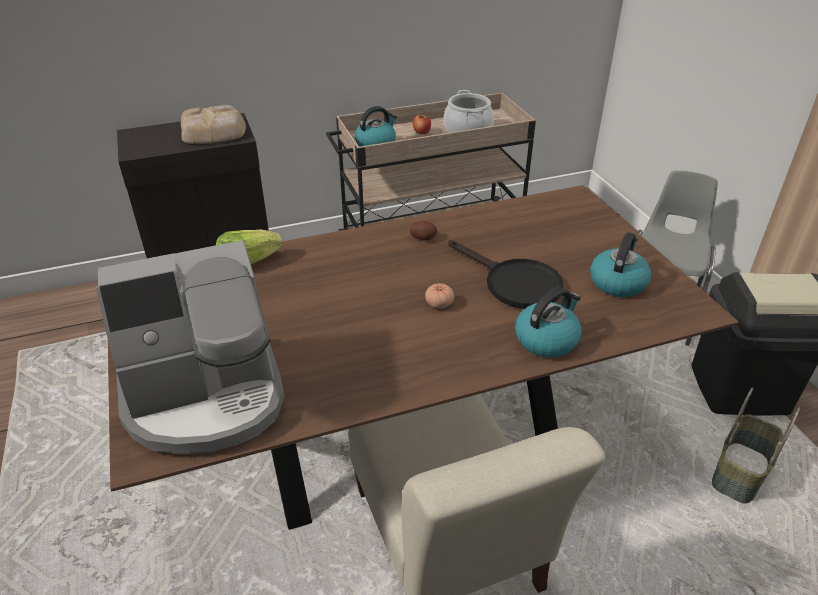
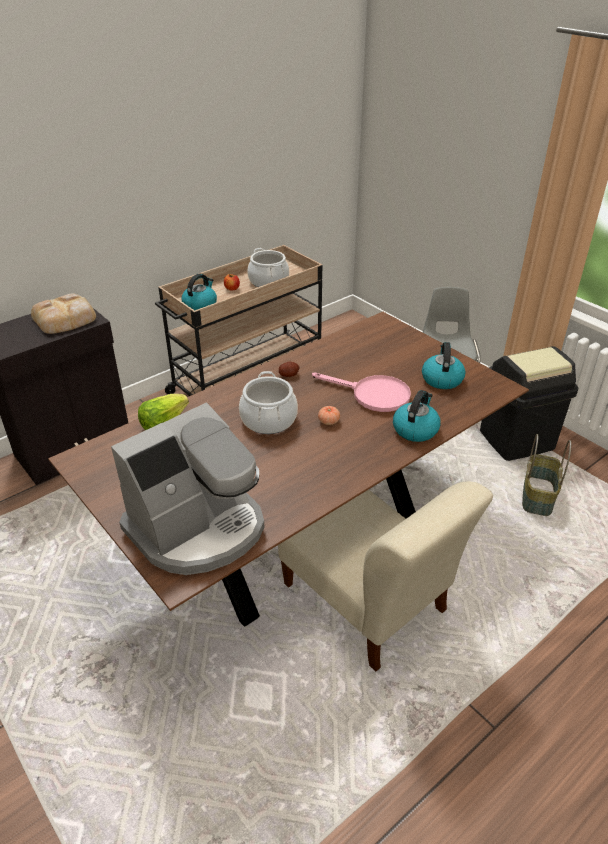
camera: 20 degrees left, 0 degrees up
black frying pan [449,240,564,309] -> pink frying pan [312,373,411,412]
none -> cooking pot [239,371,298,434]

